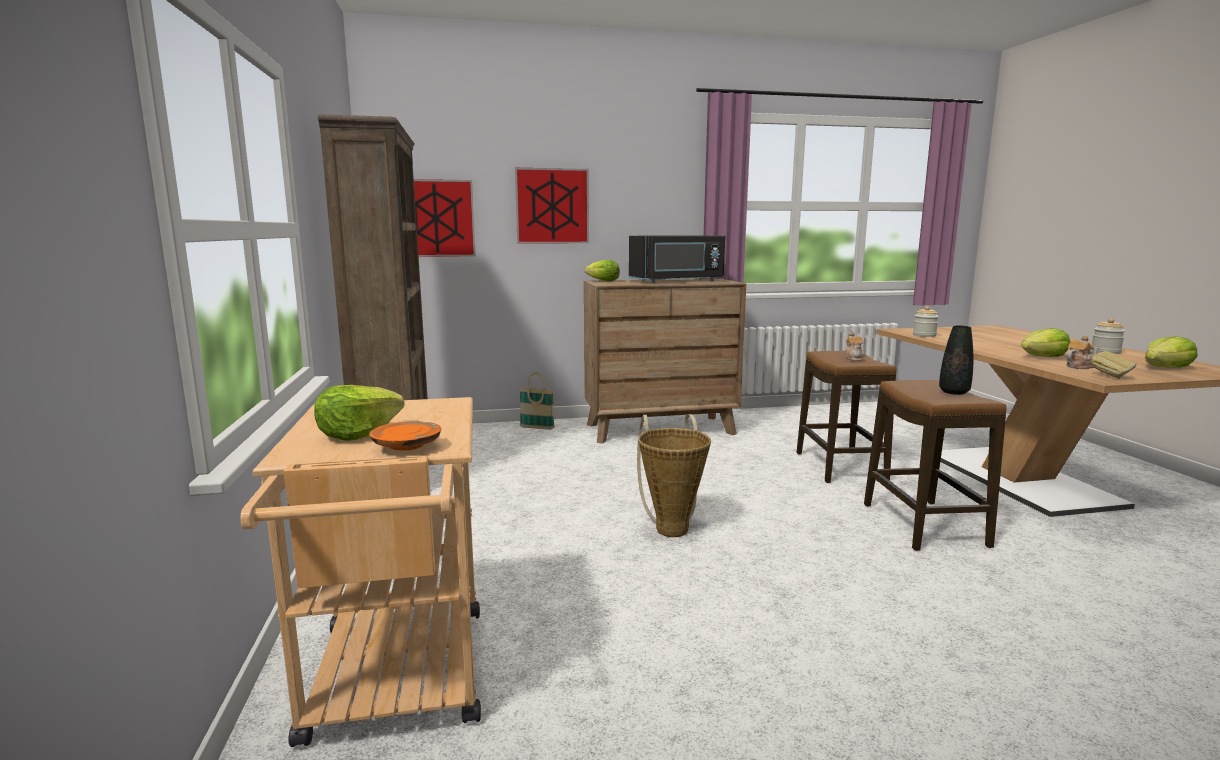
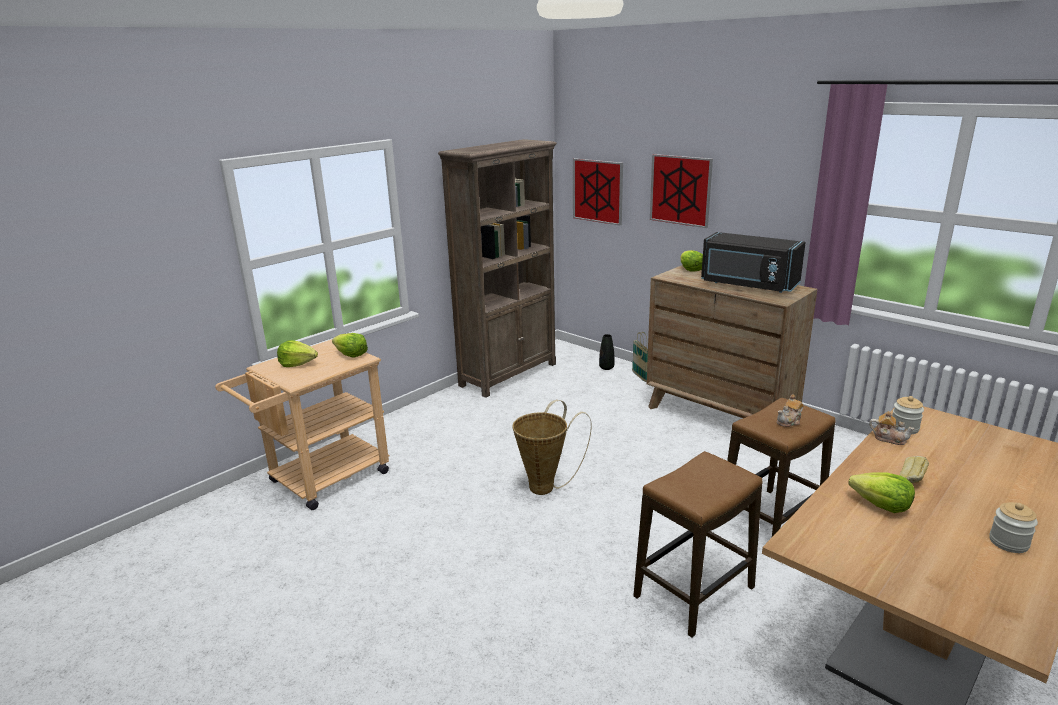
camera: 55 degrees right, 10 degrees up
orange plate [369,421,442,451] -> none
black vase [939,326,973,395] -> black vase moved to [599,334,615,370]
teapot [1066,336,1099,369] -> teapot moved to [869,411,915,445]
bread [1091,351,1137,379] -> bread moved to [899,456,929,483]
lettuce [1145,337,1197,367] -> lettuce moved to [332,333,368,358]

